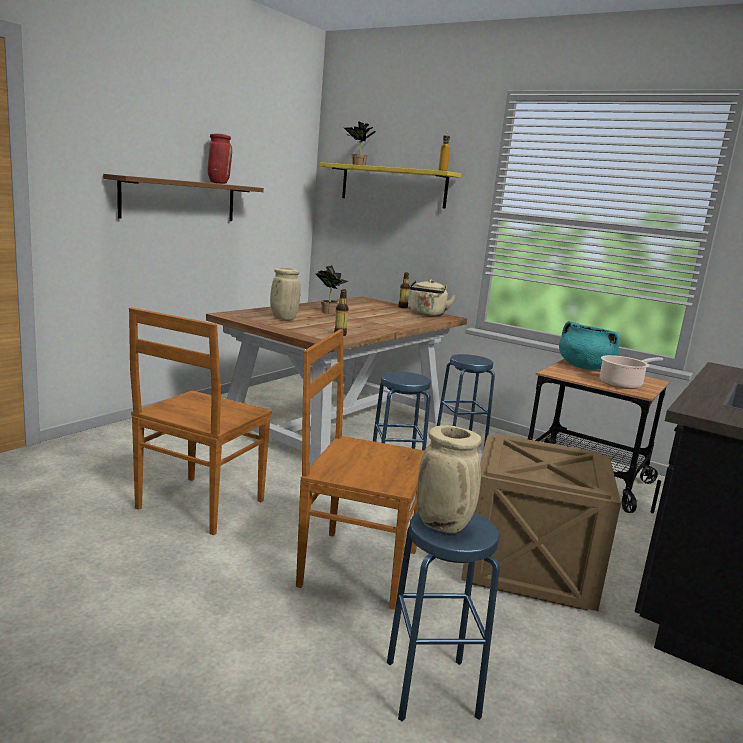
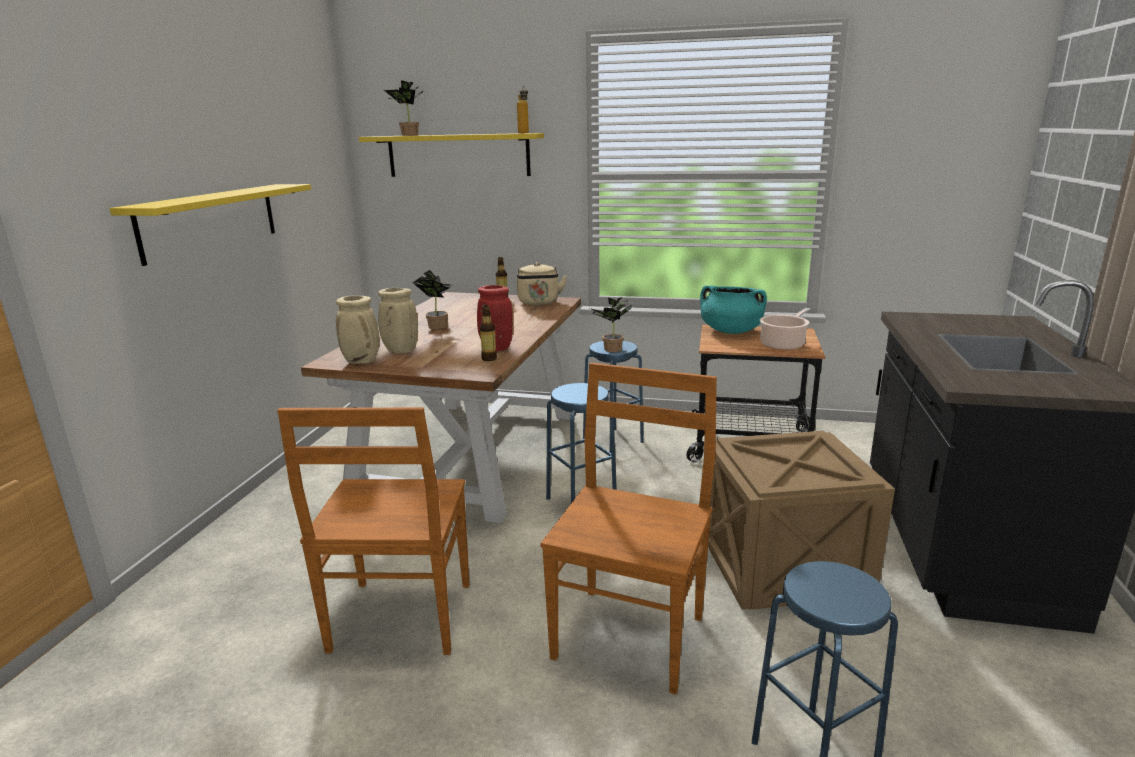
camera: 20 degrees left, 5 degrees up
brown shelf [103,174,264,221] -> yellow shelf [110,184,311,266]
red vase [207,134,232,184] -> red vase moved to [477,285,513,351]
brown chair [296,329,424,610] -> brown chair turned 120 degrees clockwise [540,363,717,695]
beige vase [417,425,482,533] -> beige vase moved to [336,295,380,364]
none -> potted plant [590,297,632,352]

